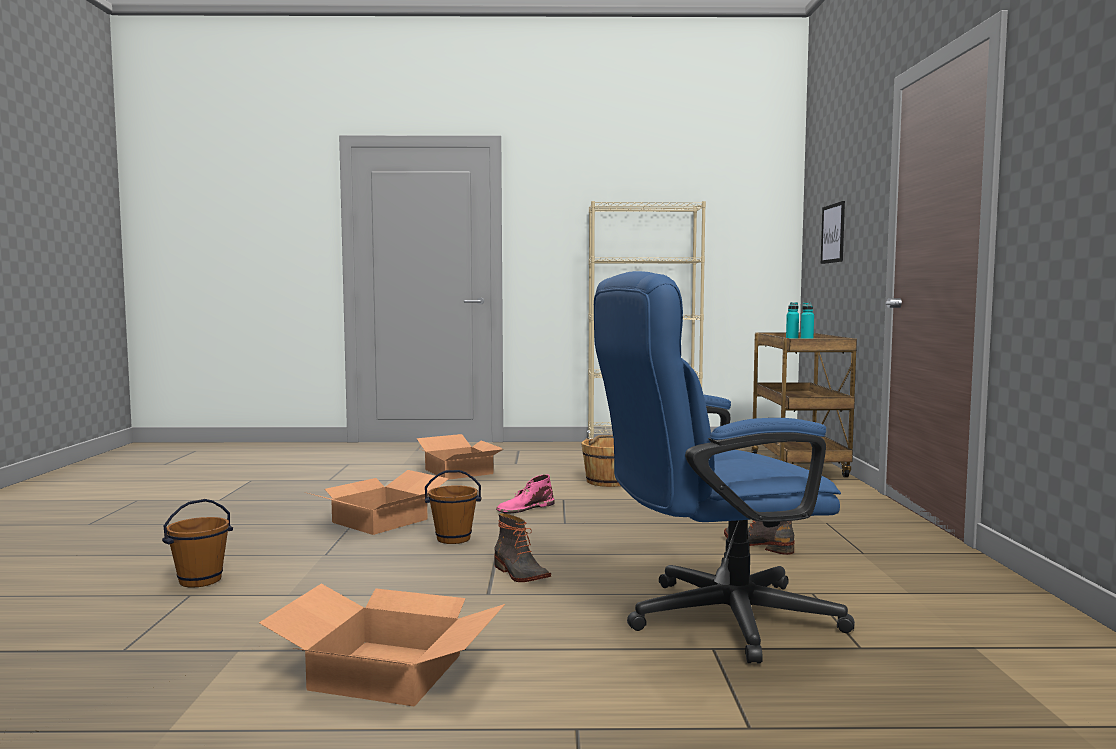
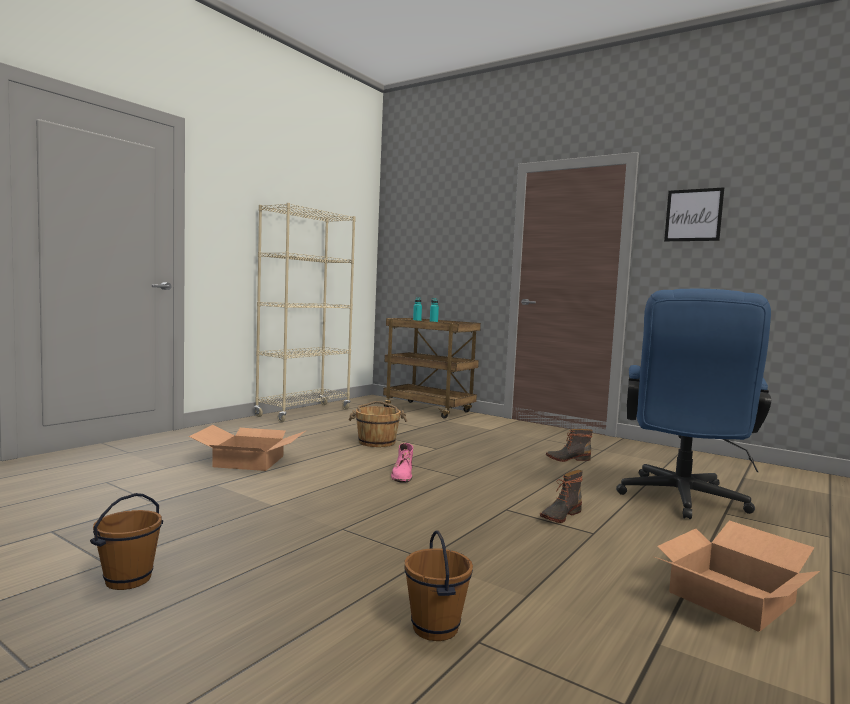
camera: 55 degrees left, 0 degrees up
cardboard box [304,470,449,535] -> none
brown bucket [425,470,482,544] -> brown bucket moved to [90,493,163,590]
boot [494,513,551,582] -> boot turned 135 degrees clockwise [540,470,583,523]
picture [821,201,845,264] -> picture moved to [664,187,724,241]

